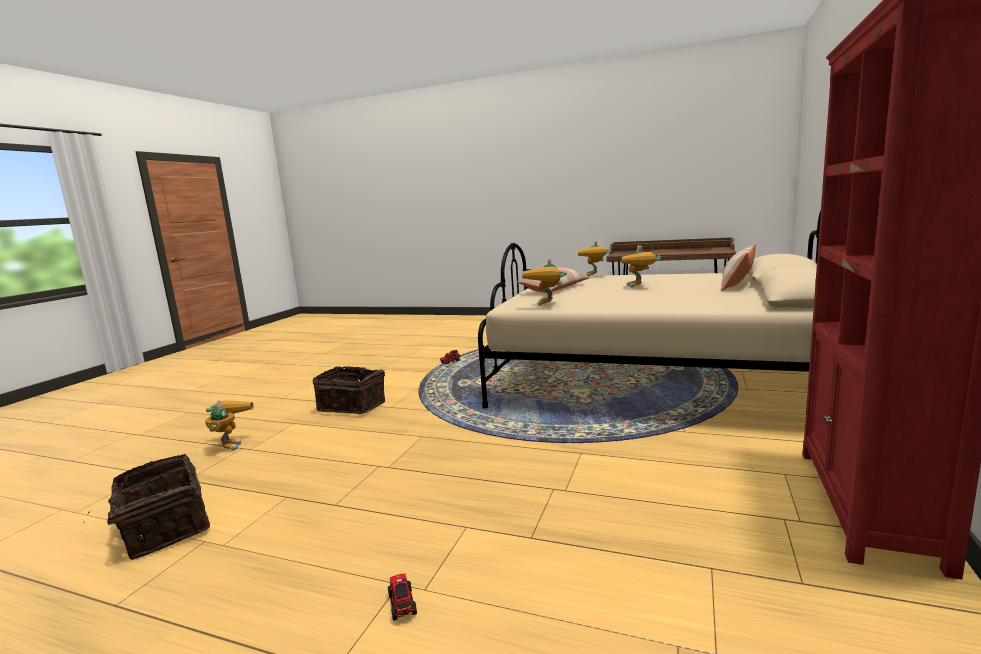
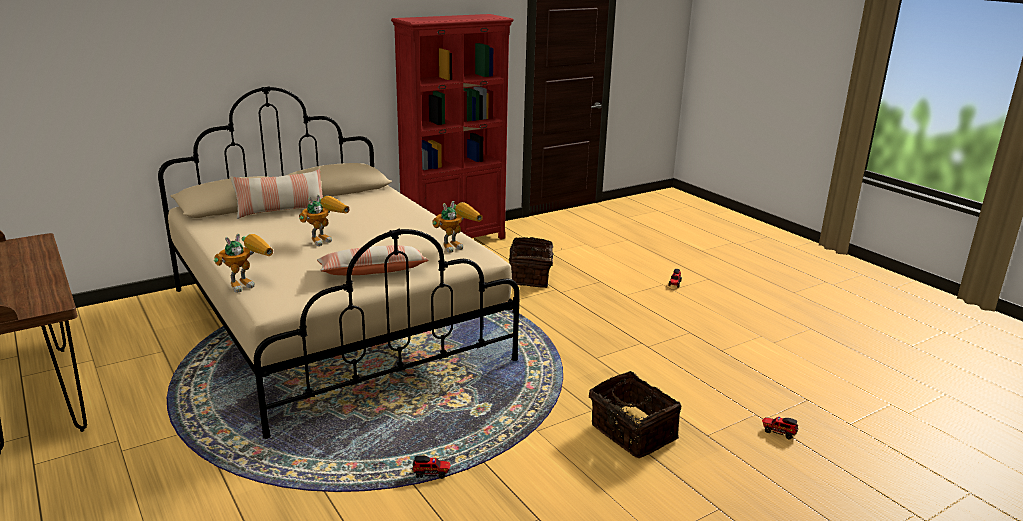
camera: 145 degrees left, 10 degrees up
basket [83,454,210,560] -> basket moved to [509,237,562,288]
toy robot [205,400,254,451] -> toy truck [762,417,798,439]

